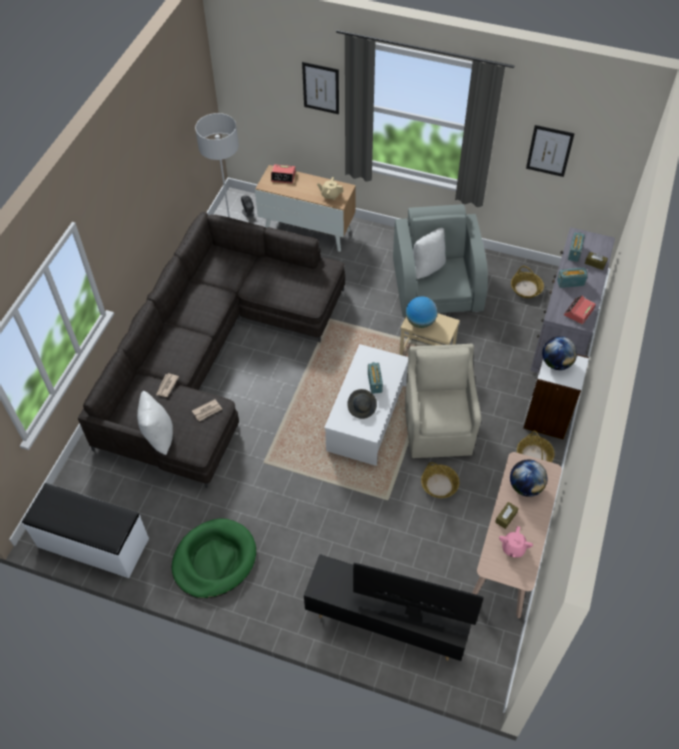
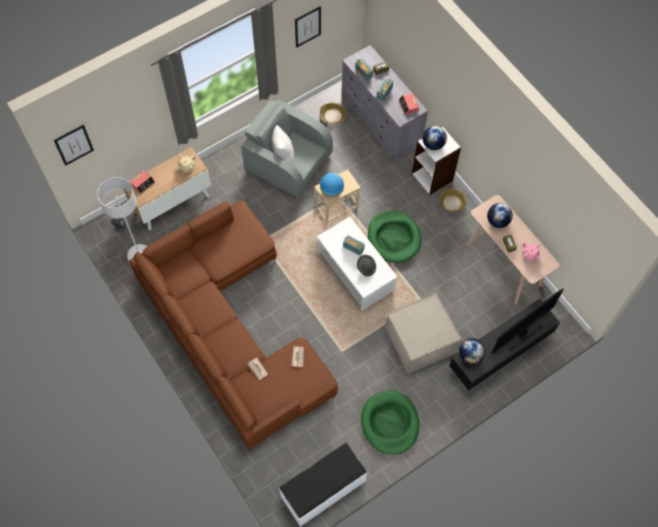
camera: 55 degrees left, 10 degrees up
grey sofa [78,212,345,488] -> brown sofa [129,200,338,451]
white pillow [137,391,173,455] -> none
picture [302,62,339,114] -> picture moved to [54,124,94,166]
beige armchair [405,344,481,458] -> green dog bed [368,210,421,263]
basket [421,462,459,498] -> none
none -> beige ottoman [384,292,462,374]
none -> globe [459,338,485,364]

